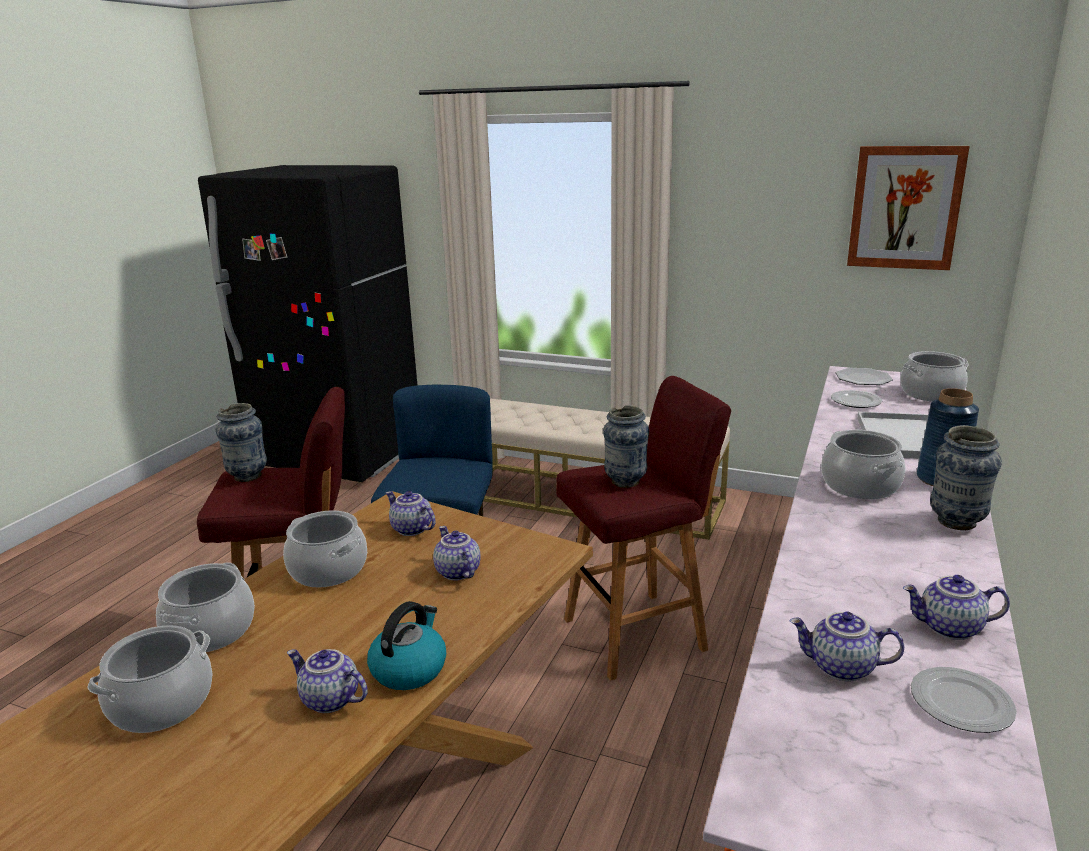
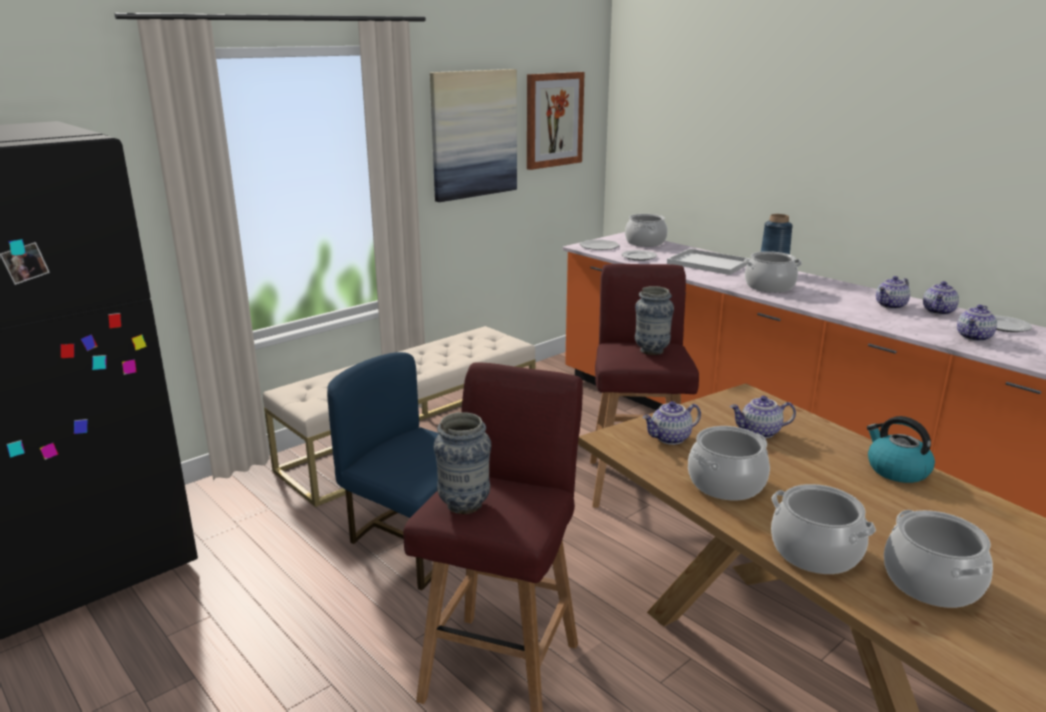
camera: 65 degrees left, 0 degrees up
teapot [287,649,368,713] -> teapot moved to [876,276,910,309]
vase [930,425,1002,530] -> none
none -> picture [430,69,517,202]

